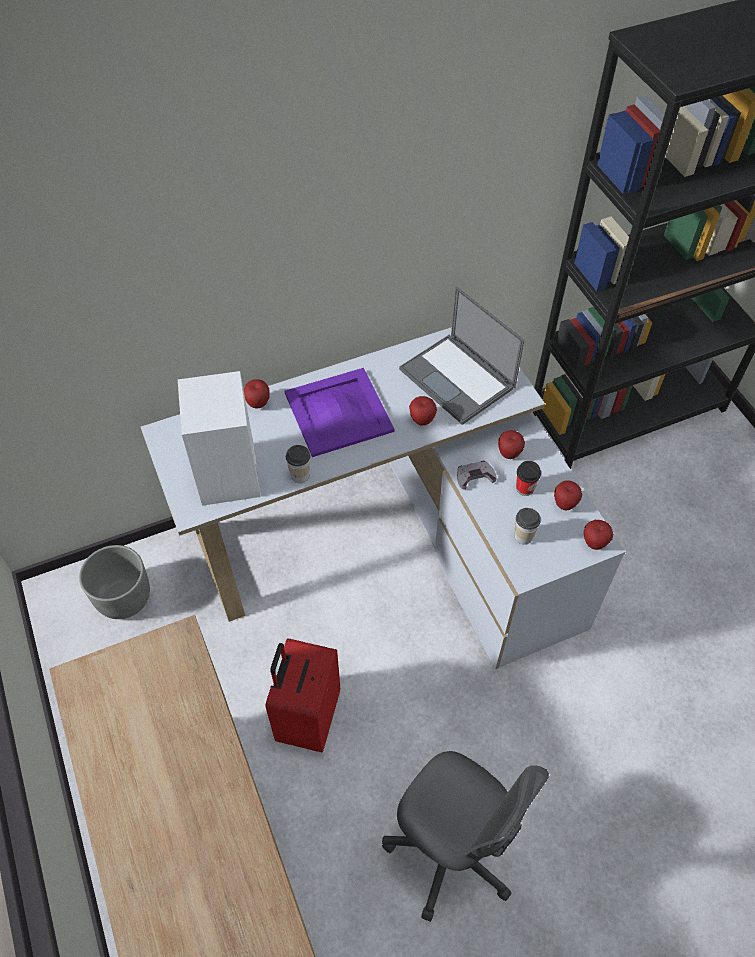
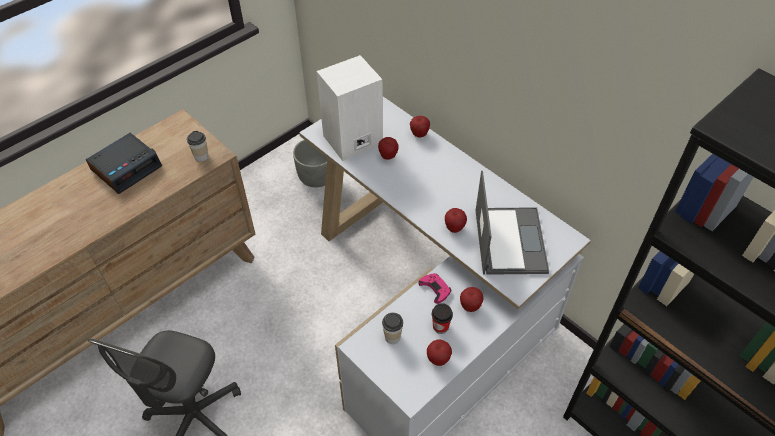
camera: 70 degrees right, 5 degrees down
red suitcase [266,638,340,753] -> none
purple tray [285,368,395,457] -> none
cup [286,445,311,483] -> cup moved to [187,131,209,162]
laptop [399,287,524,425] -> laptop turned 150 degrees clockwise [476,171,549,275]
grey game controller [457,461,497,489] -> pink game controller [419,273,451,304]
apple [584,520,614,550] -> apple moved to [378,137,398,160]
none -> alarm clock [86,133,162,194]

